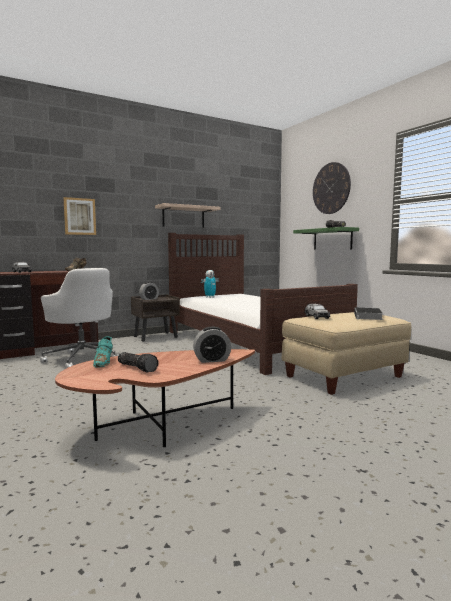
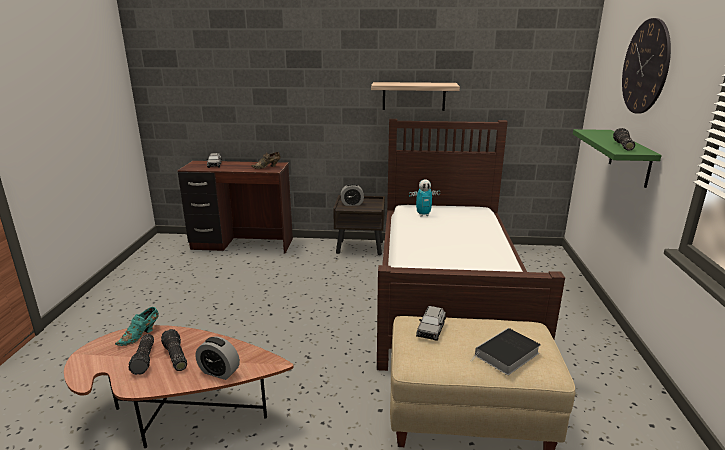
camera: 35 degrees right, 15 degrees up
white office chair [40,268,118,368] -> none
picture [63,197,96,235] -> none
none -> flashlight [161,329,187,371]

